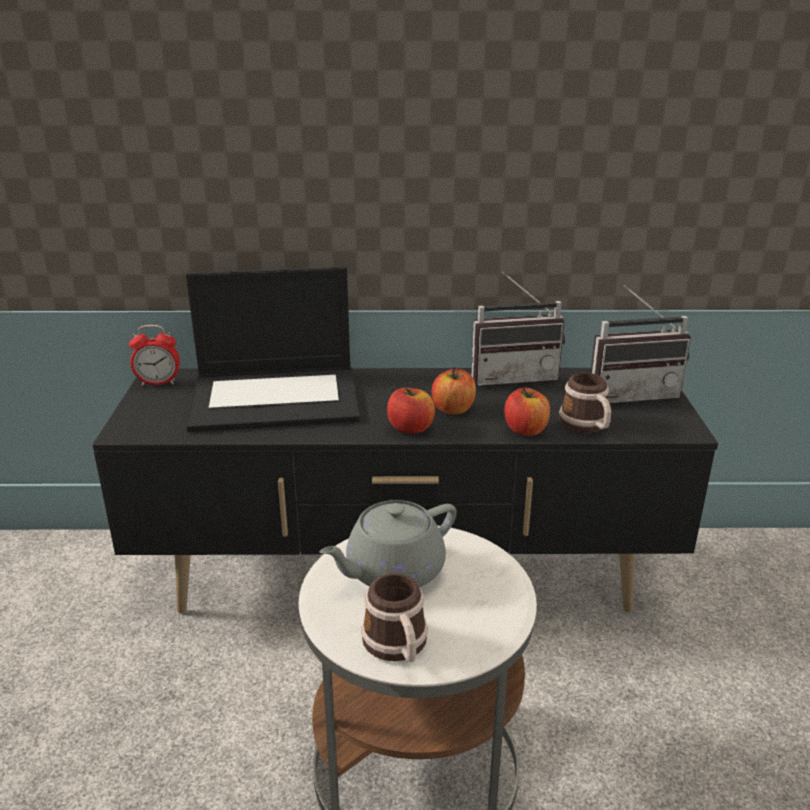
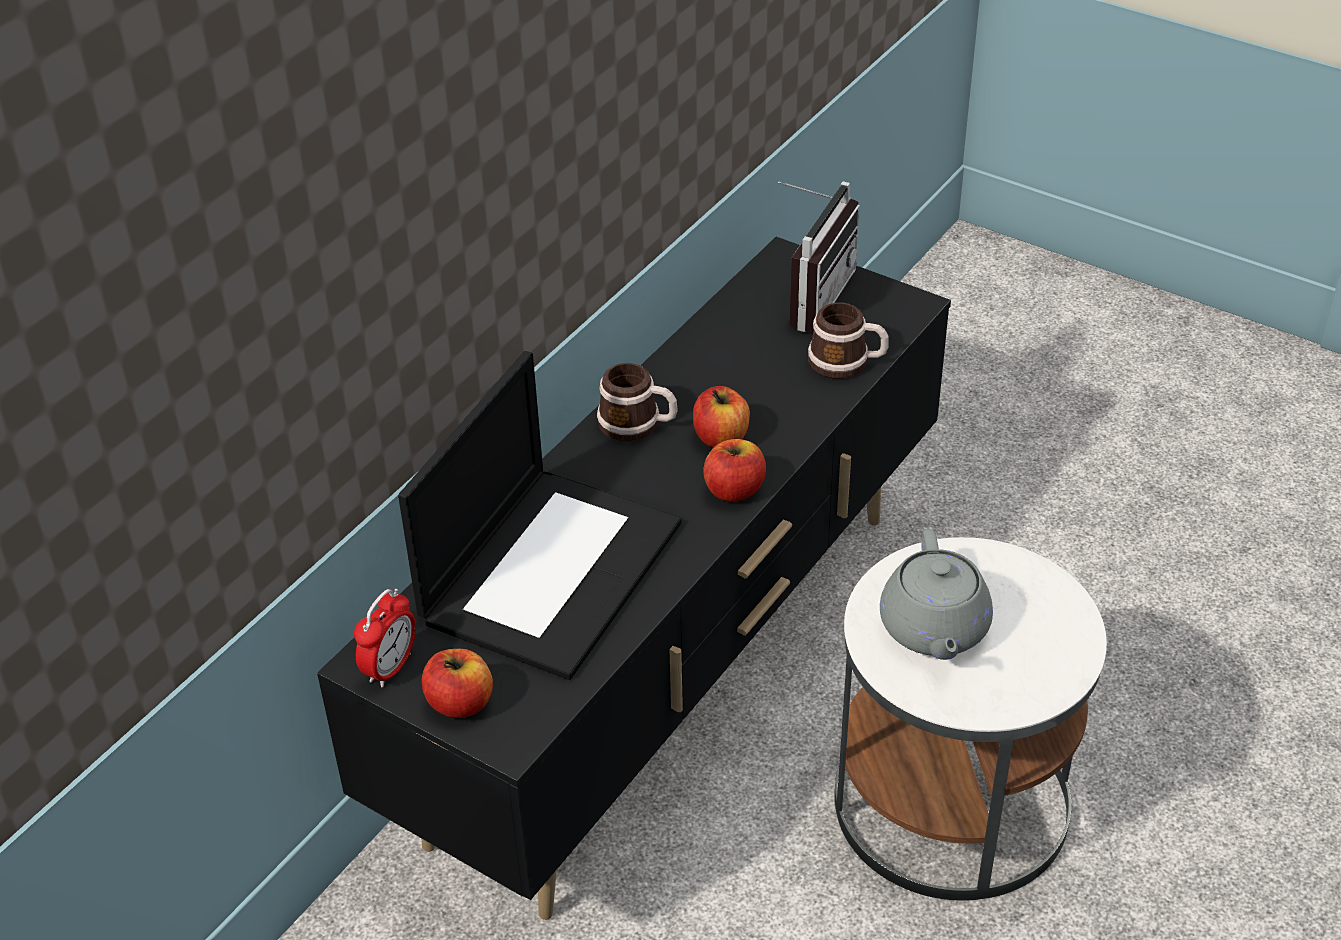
camera: 55 degrees left, 15 degrees up
mug [361,574,428,662] -> mug moved to [597,363,678,442]
radio [471,272,565,386] -> none
apple [504,388,550,436] -> apple moved to [422,649,493,718]

